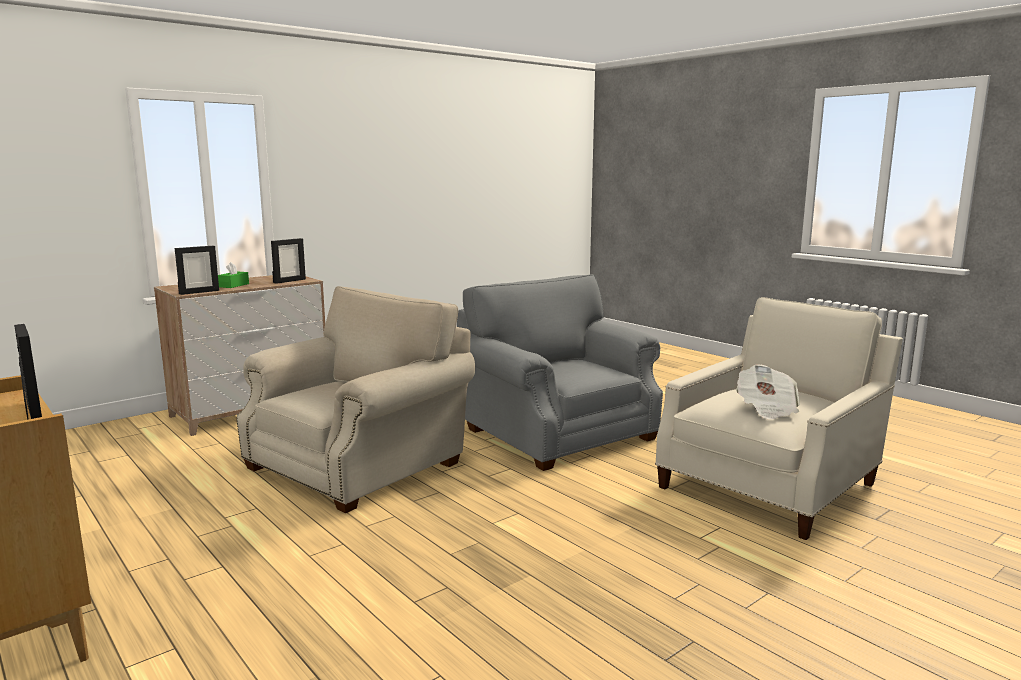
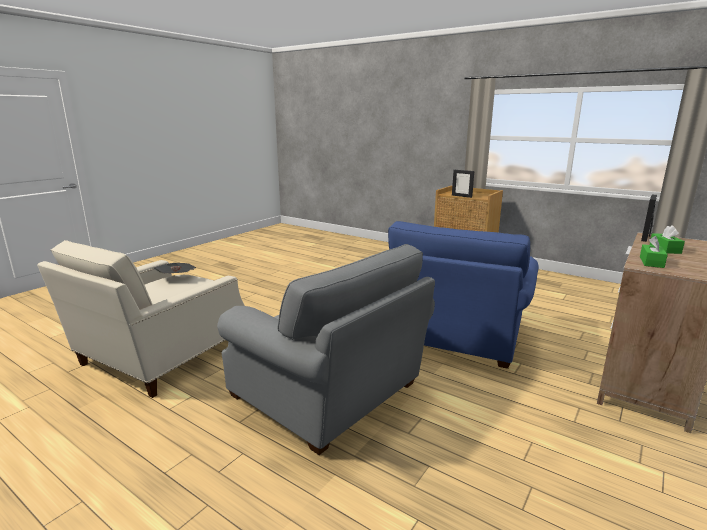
camera: 165 degrees right, 5 degrees up
beige armchair [237,286,475,513] -> blue armchair [388,221,539,369]
picture frame [271,238,306,284] -> green tissue box [640,236,668,268]

